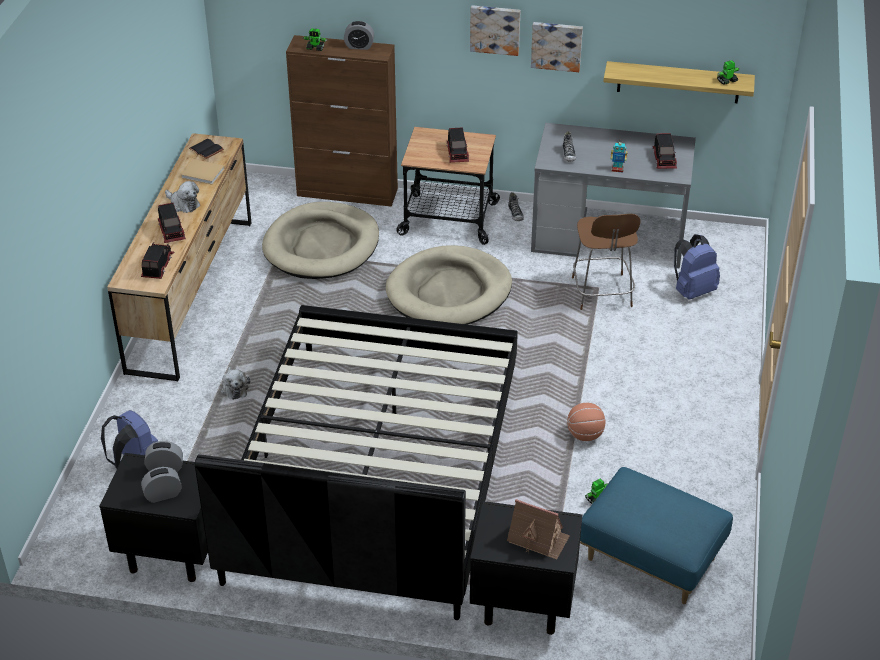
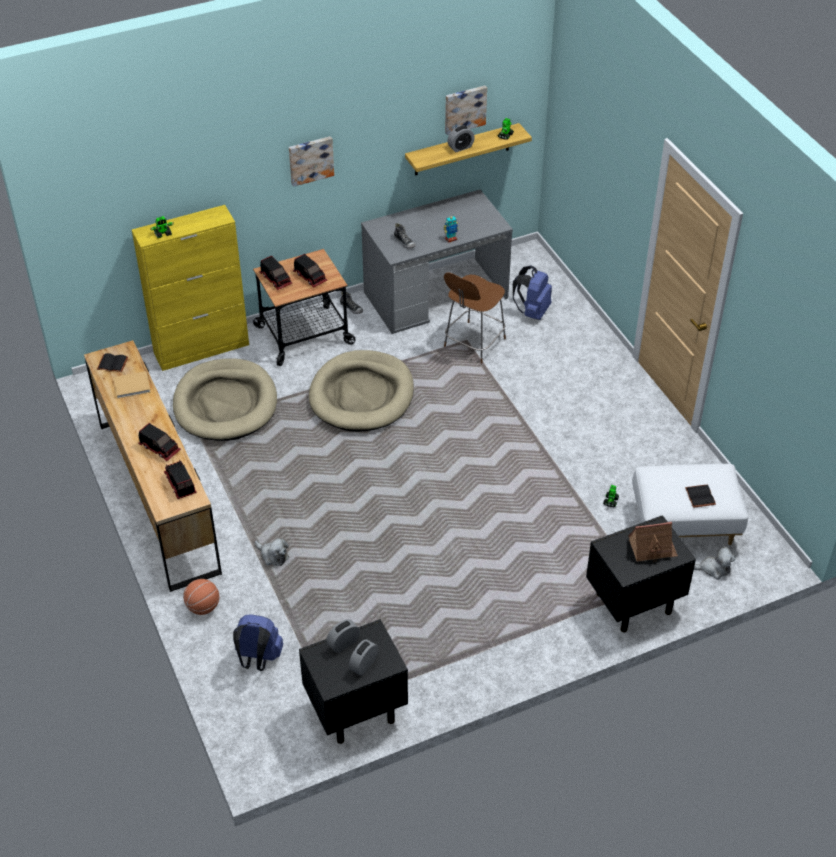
camera: 35 degrees left, 5 degrees up
plush toy [165,181,200,213] -> plush toy moved to [694,547,735,579]
black bed [195,305,518,620] -> none
brown cabinet [286,35,398,207] -> yellow cabinet [132,205,249,371]
alarm clock [344,21,374,50] -> alarm clock moved to [447,125,475,152]
picture [531,22,583,72] -> picture moved to [445,85,487,135]
basketball [567,403,605,441] -> basketball moved to [183,579,219,615]
brown chair [572,214,641,310] -> brown chair turned 75 degrees clockwise [444,273,506,363]
blue ottoman [580,467,733,604] -> white ottoman [632,464,748,545]
toy truck [652,133,677,169] -> toy truck moved to [259,256,292,290]
none -> black book [685,484,716,508]

